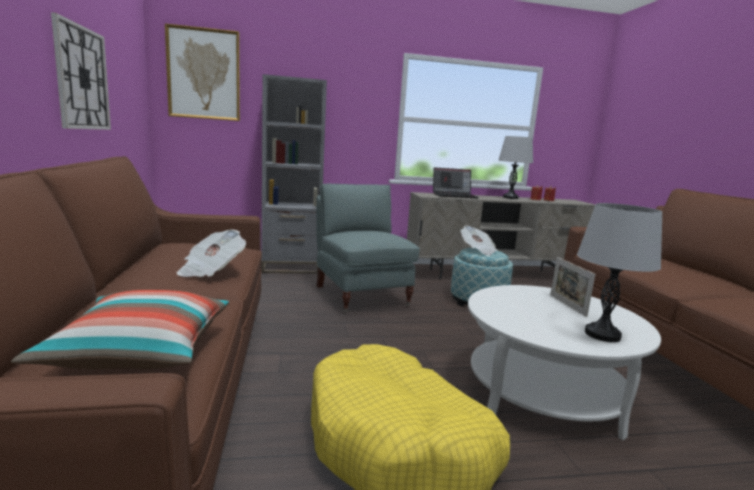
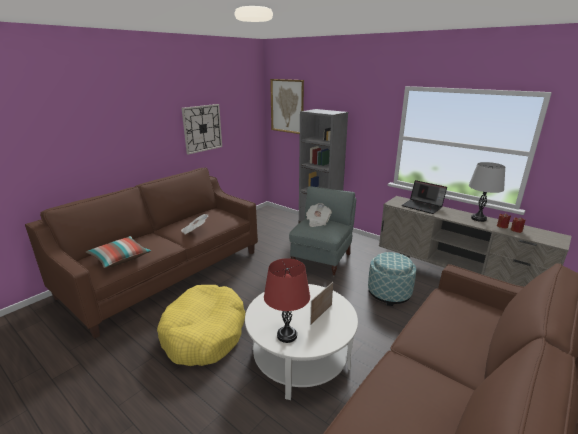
camera: 50 degrees right, 10 degrees up
newspaper [460,225,498,256] -> newspaper moved to [306,203,332,227]
grey table lamp [577,203,662,342] -> red table lamp [264,258,310,343]

